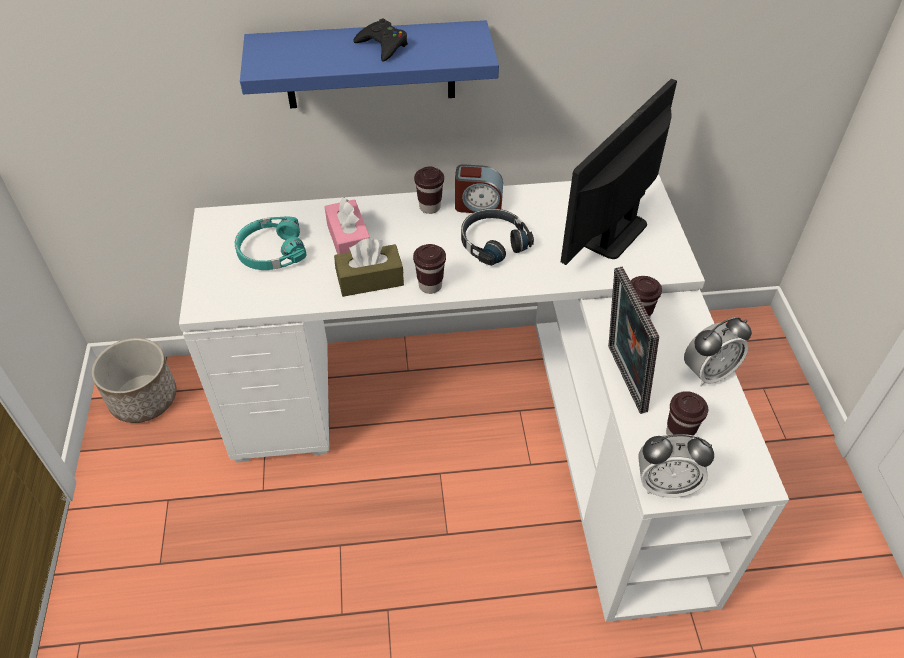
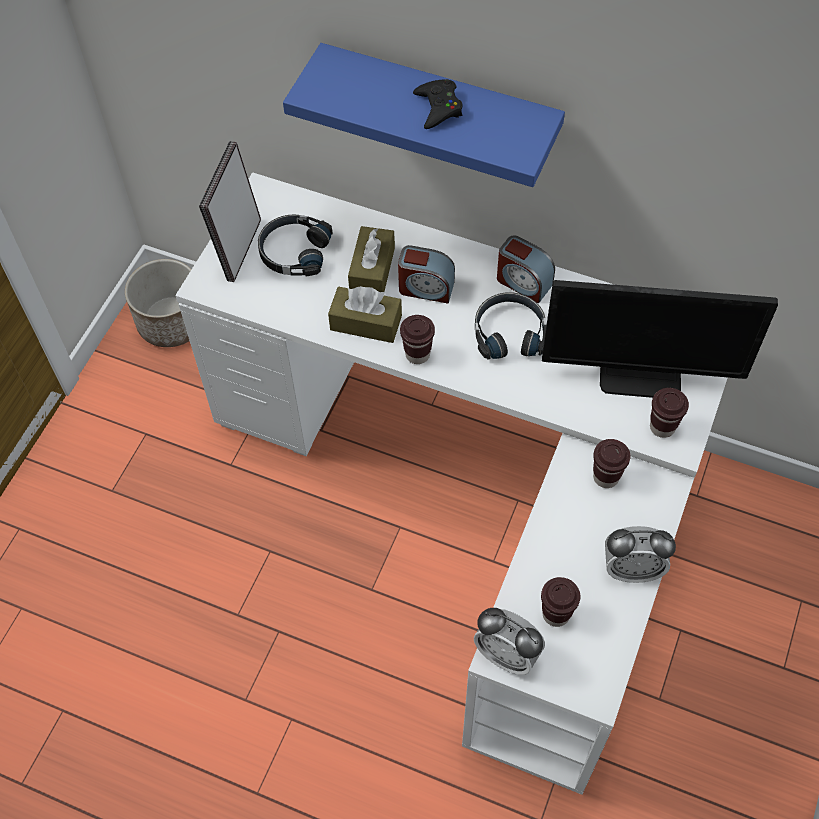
camera: 30 degrees right, 10 degrees up
turquoise headphones [235,216,307,270] -> black headphones [258,215,333,276]
pink tissue box [324,197,370,254] -> brown tissue box [348,226,395,292]
brown cup [414,166,444,214] -> brown cup moved to [650,388,689,438]
monitor [561,79,677,265] -> monitor turned 150 degrees counterclockwise [542,280,778,398]
picture frame [608,267,659,414] -> picture frame moved to [199,141,261,282]
none -> alarm clock [398,245,455,304]

